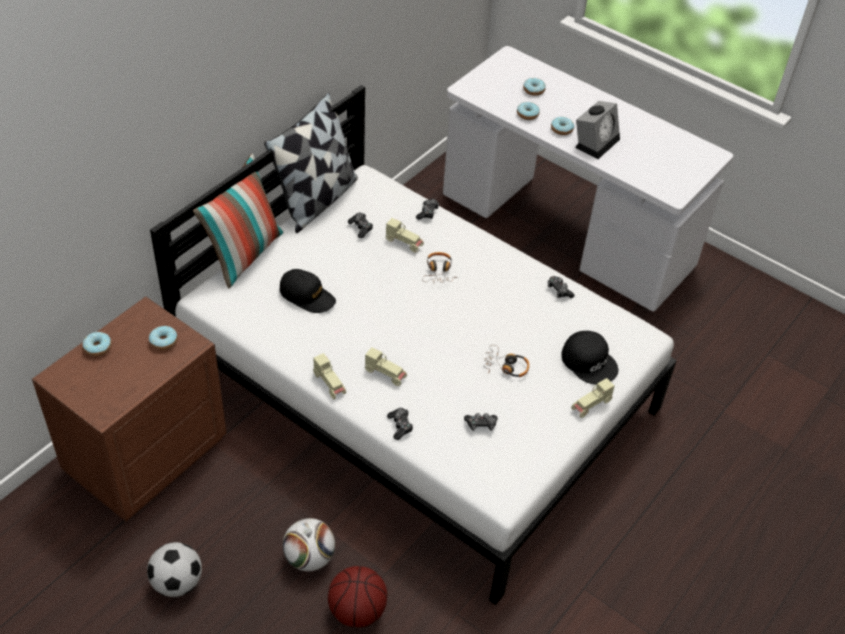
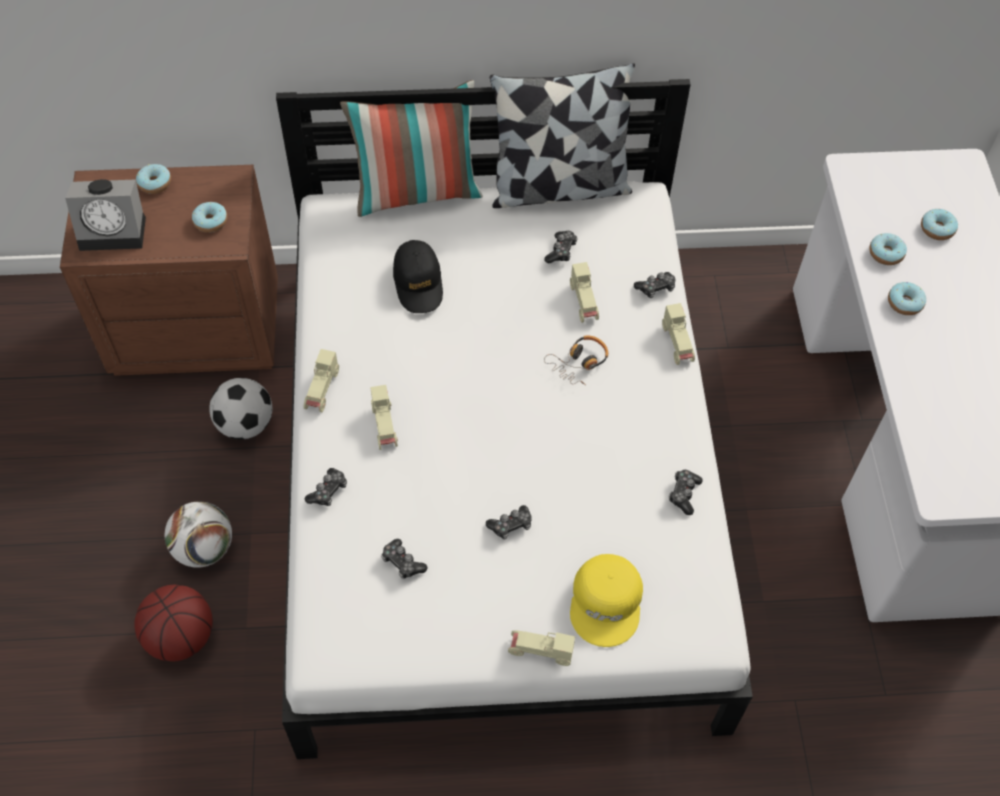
camera: 50 degrees right, 10 degrees up
football [147,542,202,597] -> football moved to [209,378,272,439]
headphones [484,345,529,377] -> game controller [486,505,532,540]
black cap [561,331,618,385] -> yellow cap [570,554,643,647]
alarm clock [575,101,620,159] -> alarm clock moved to [65,179,146,251]
none -> beige toy car [662,303,695,365]

